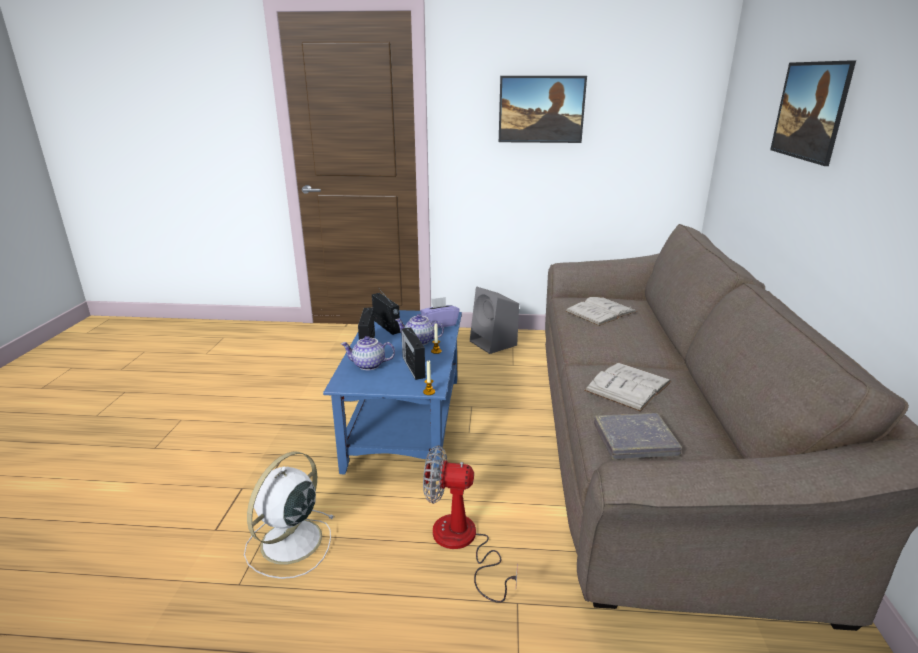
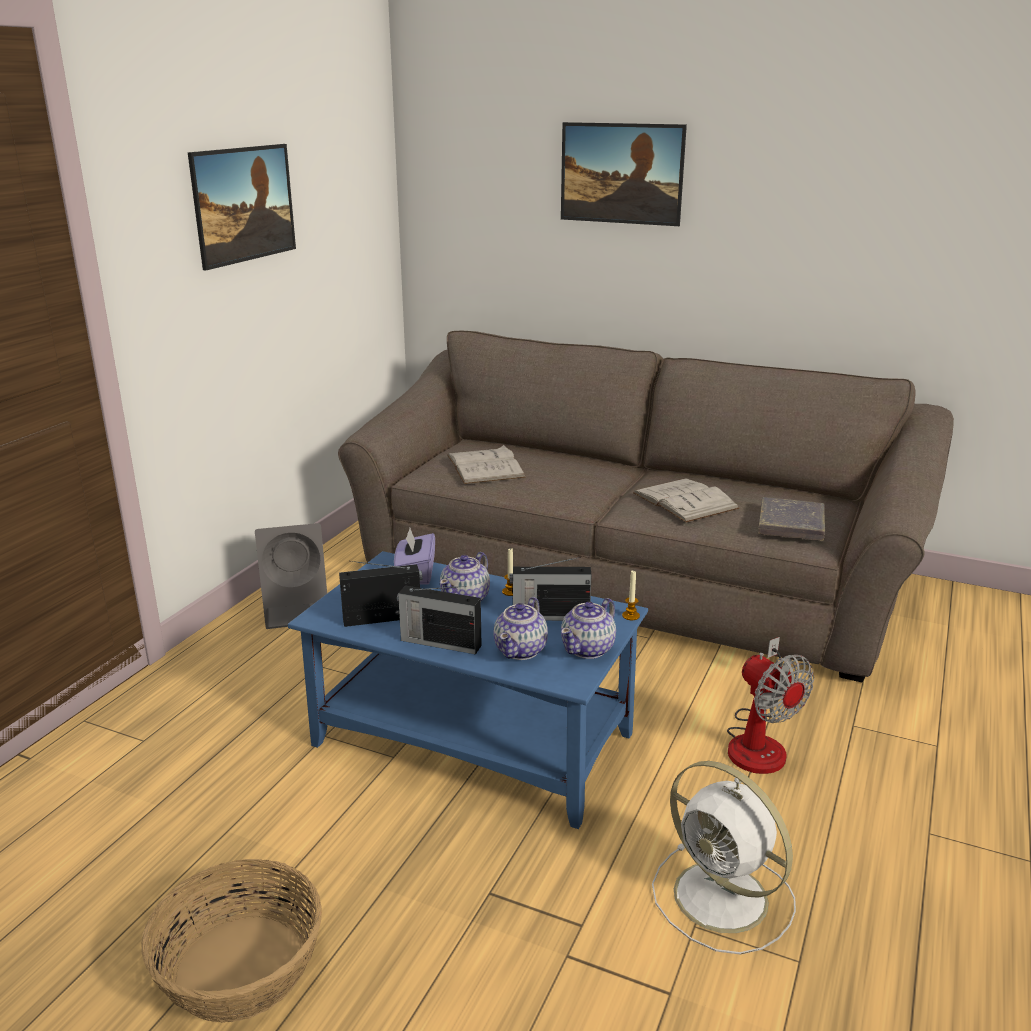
camera: 70 degrees left, 0 degrees up
fan [423,445,518,603] -> fan turned 60 degrees counterclockwise [727,637,814,774]
none -> basket [141,859,322,1023]
none -> teapot [561,598,616,659]

